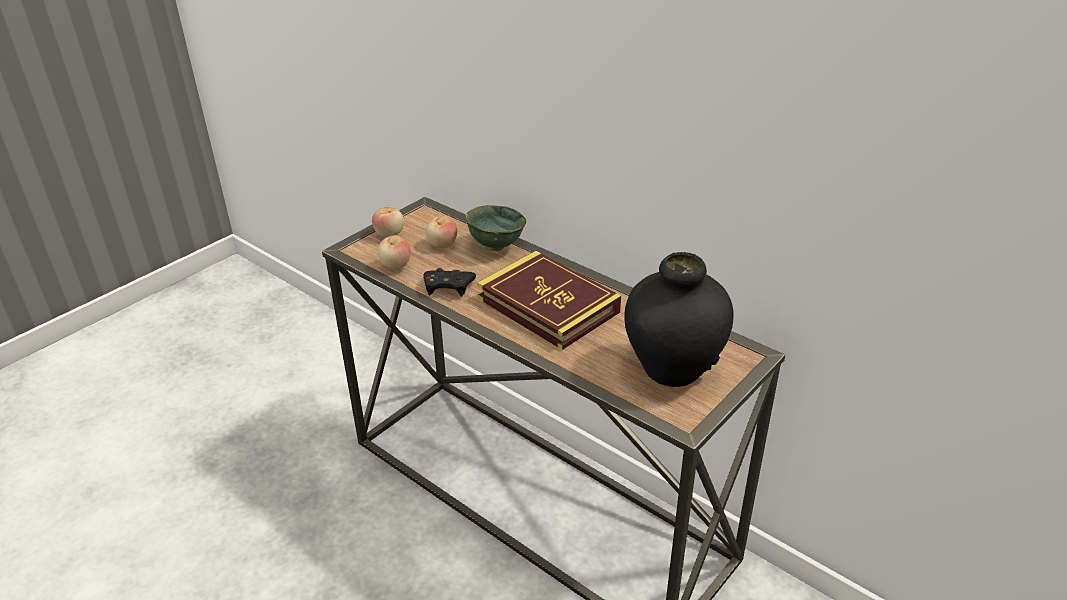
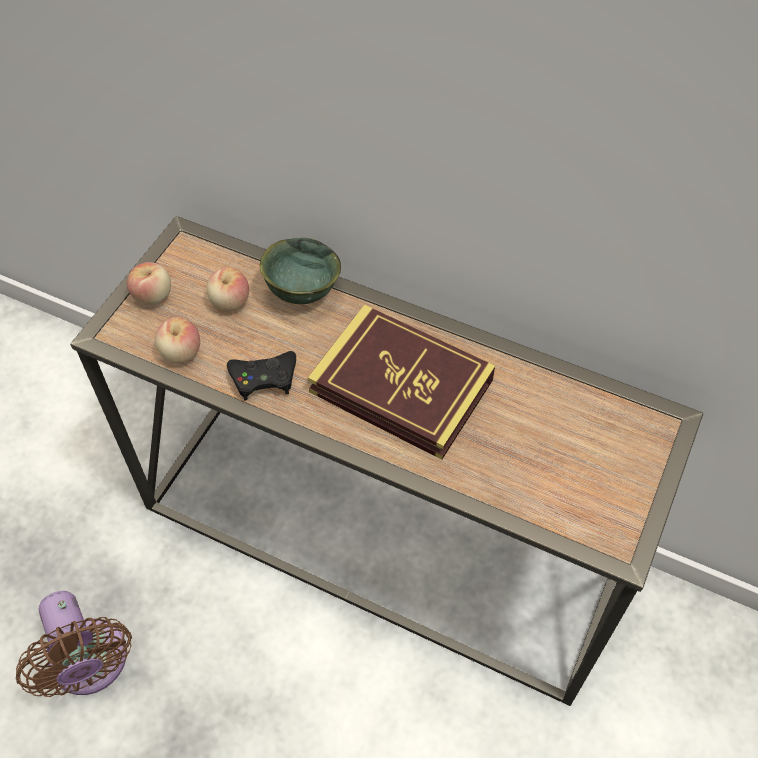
camera: 15 degrees left, 20 degrees up
black vase [625,252,733,387] -> none
none -> brown fan [15,591,132,697]

